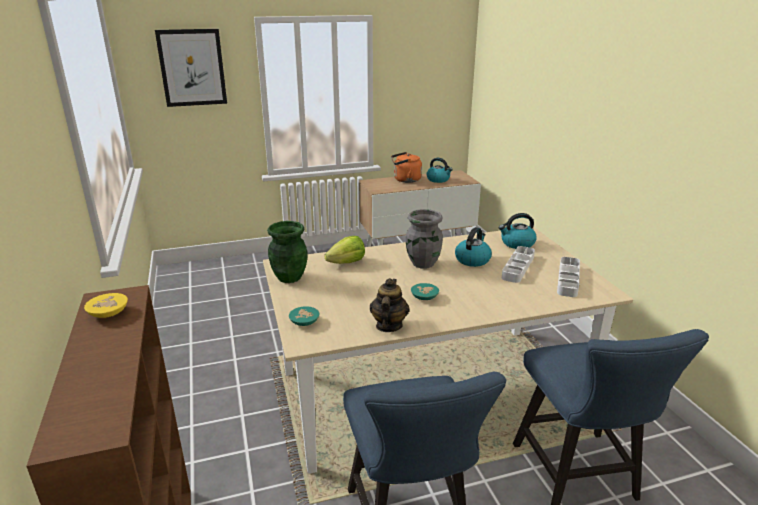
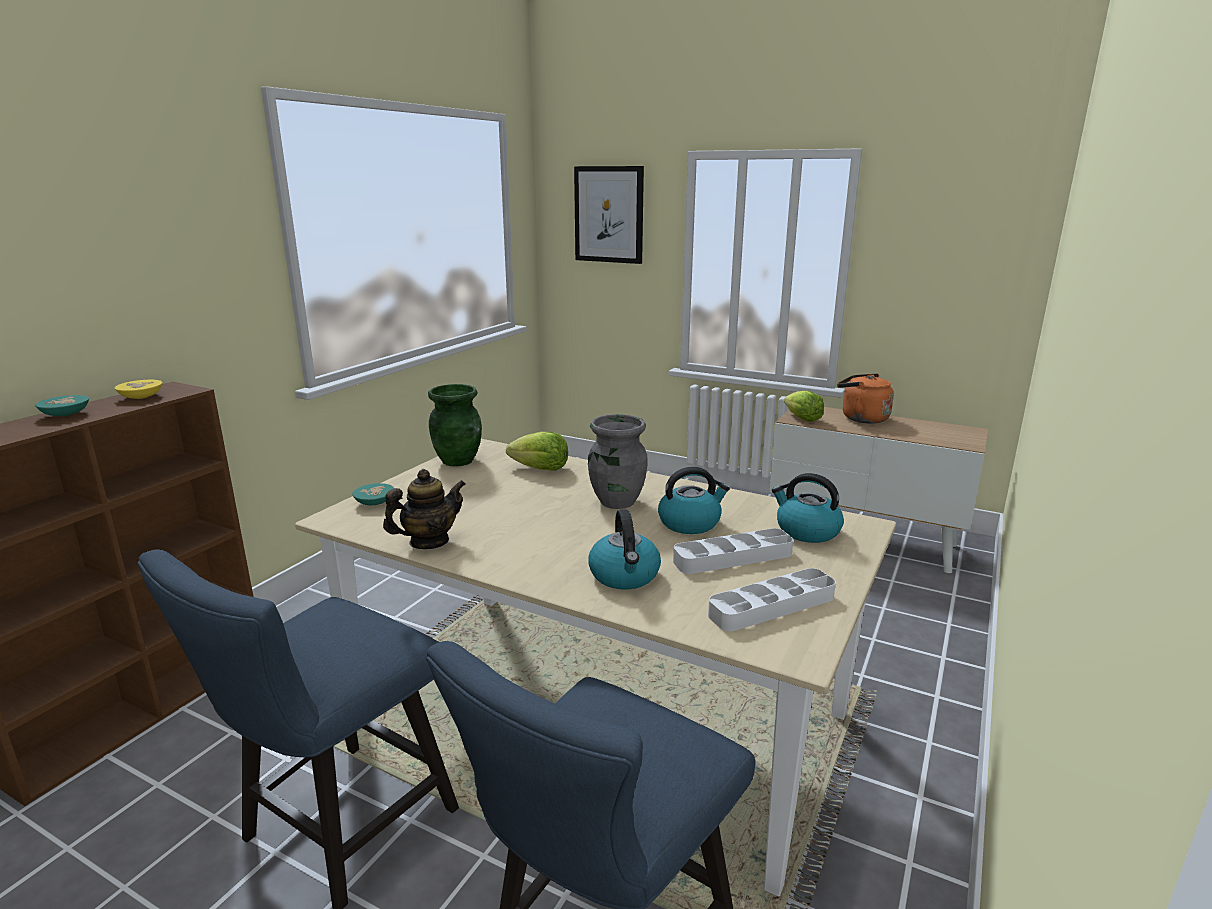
camera: 45 degrees right, 5 degrees down
turquoise bowl [411,283,439,300] -> turquoise bowl moved to [35,395,89,416]
kettle [427,158,453,183] -> kettle moved to [588,510,661,589]
none -> lettuce [784,391,824,422]

